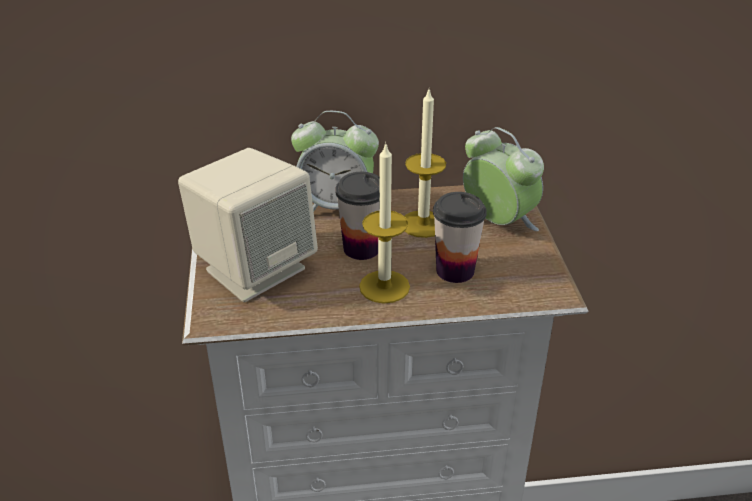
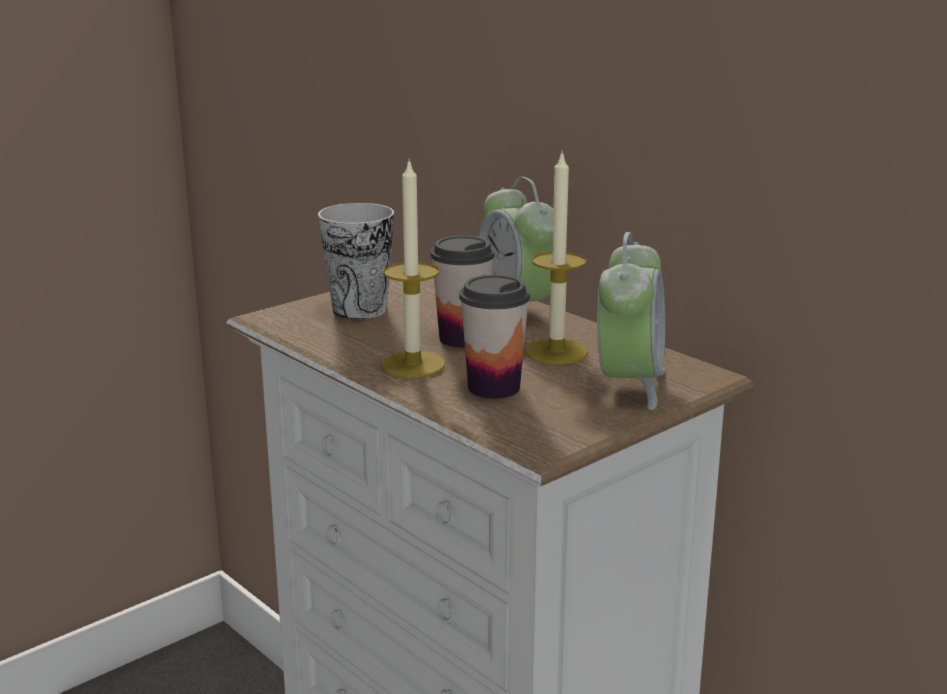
camera: 55 degrees right, 15 degrees down
beige speaker [178,148,318,302] -> cup [318,203,394,319]

